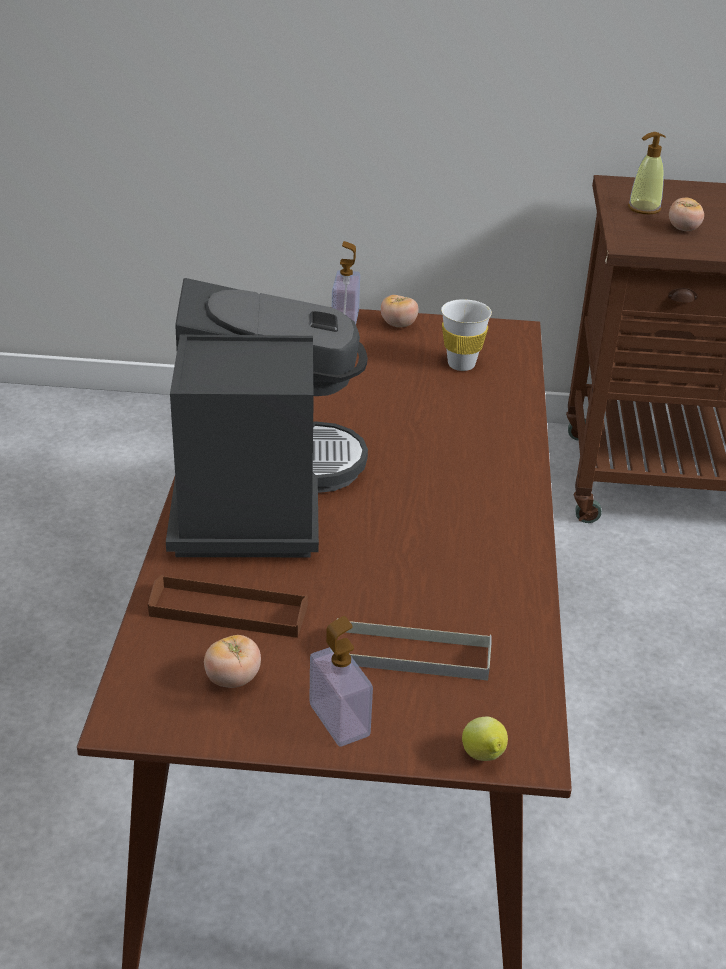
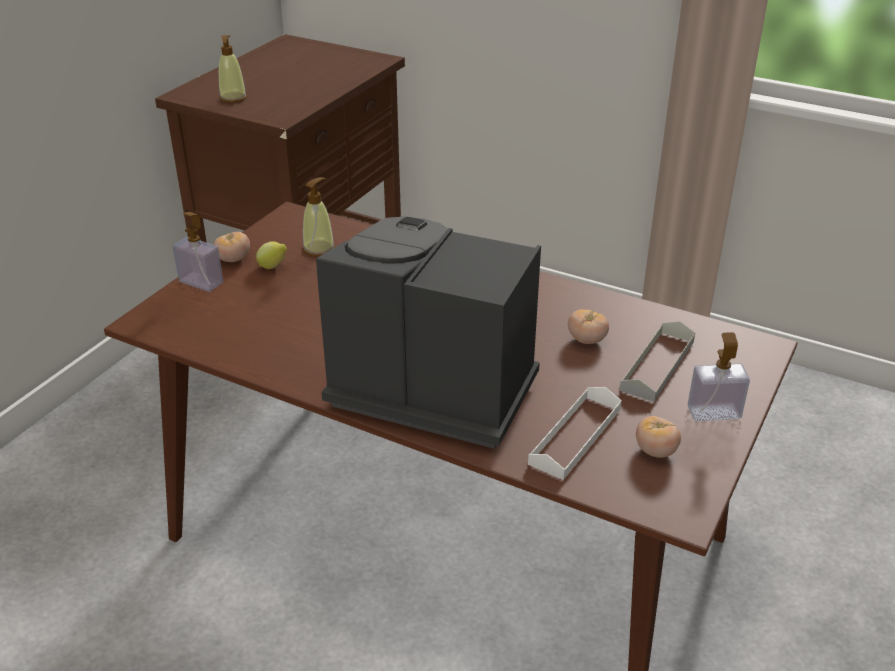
camera: 65 degrees left, 0 degrees up
brown tray [148,574,308,638] -> white tray [528,387,622,480]
white cup [441,299,492,371] -> soap dispenser [303,177,335,257]
lemon [462,716,508,761] -> lemon moved to [256,241,287,269]
tomato [669,198,704,231] -> tomato moved to [568,309,609,344]

